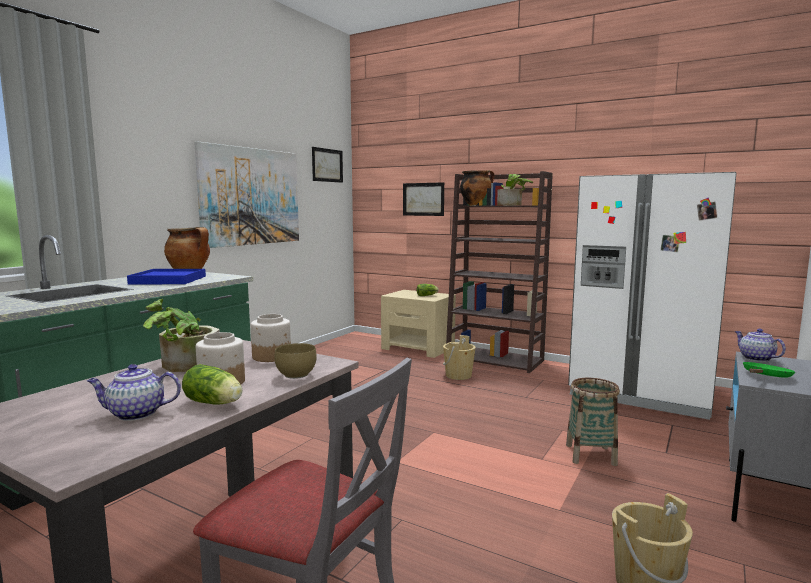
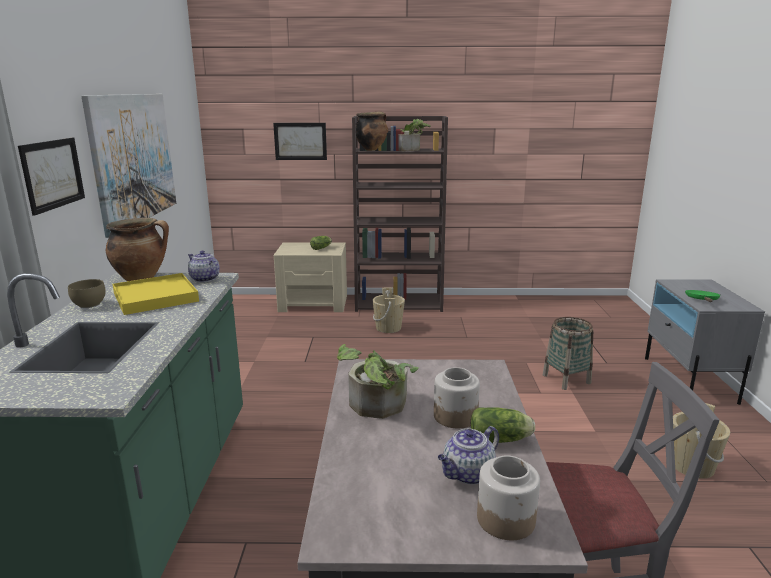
camera: 30 degrees left, 10 degrees up
blue tray [127,269,206,284] -> yellow tray [112,273,199,315]
jar [251,314,291,362] -> jar moved to [477,456,540,540]
brown bowl [274,343,317,379] -> brown bowl moved to [68,279,106,308]
picture [312,147,343,183] -> picture moved to [18,138,85,216]
white fridge [568,172,737,420] -> none
teapot [735,329,786,362] -> teapot moved to [188,251,220,282]

